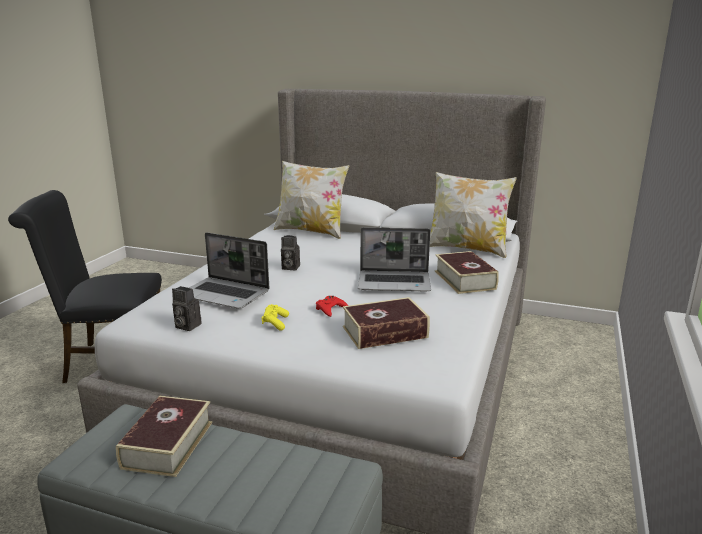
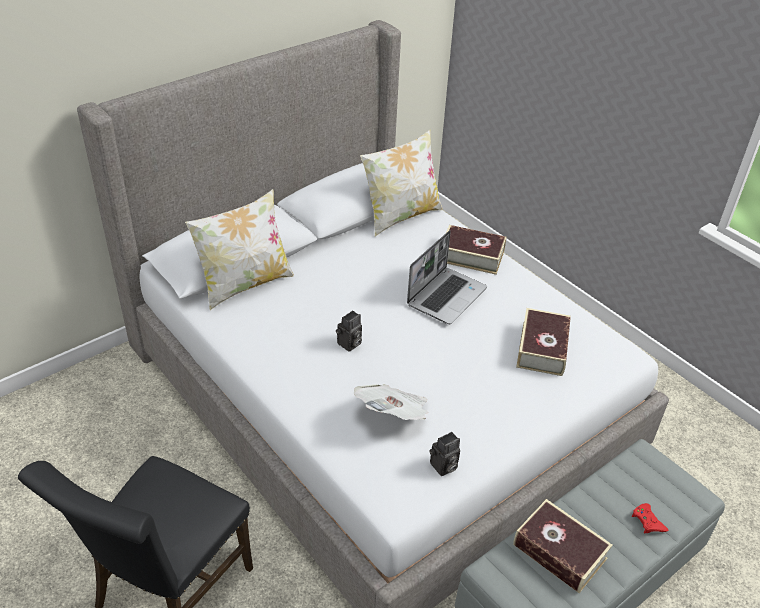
camera: 60 degrees left, 20 degrees up
laptop [189,232,269,309] -> newspaper [354,384,428,420]
yellow game controller [261,304,289,331] -> none
red game controller [316,296,348,317] -> red game controller moved to [632,503,669,534]

